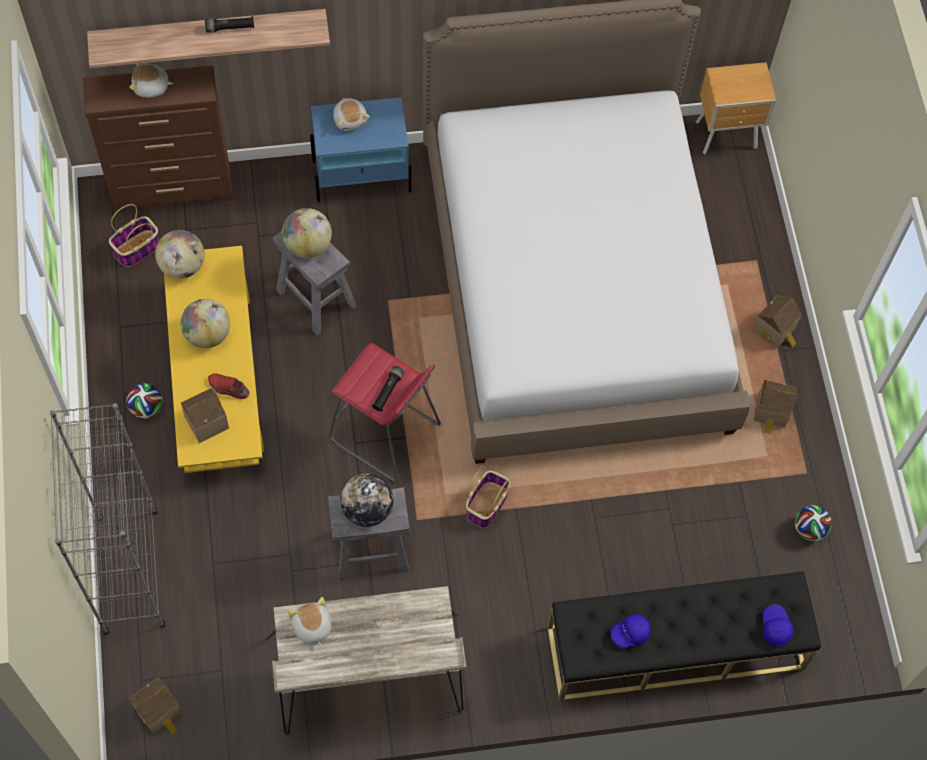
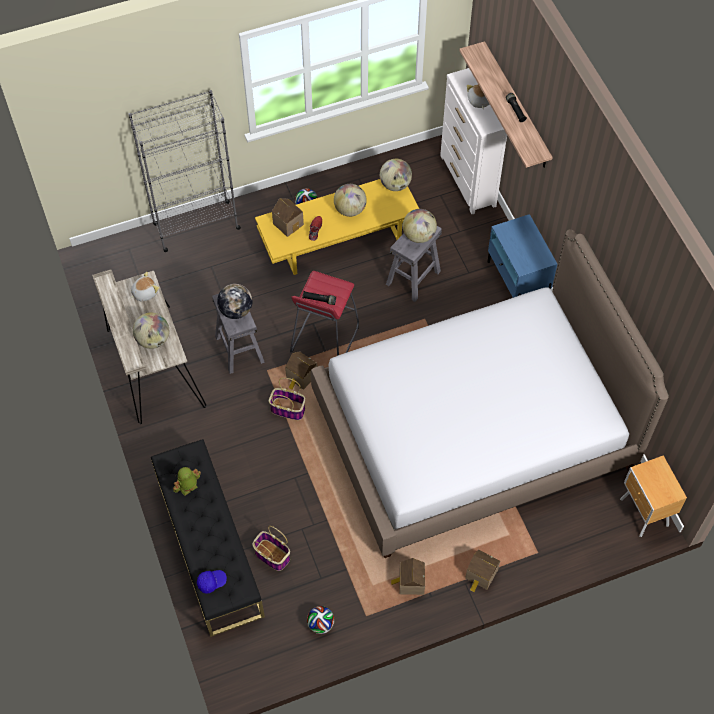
camera: 80 degrees right, 5 degrees down
brown dresser [83,65,233,212] -> white dresser [440,68,507,214]
basket [109,204,159,267] -> basket moved to [252,526,290,571]
toy house [129,677,182,735] -> toy house moved to [285,351,317,390]
plush toy [333,98,370,131] -> none
blue cap [610,615,651,648] -> toy robot [173,467,201,496]
none -> globe [133,313,169,349]

